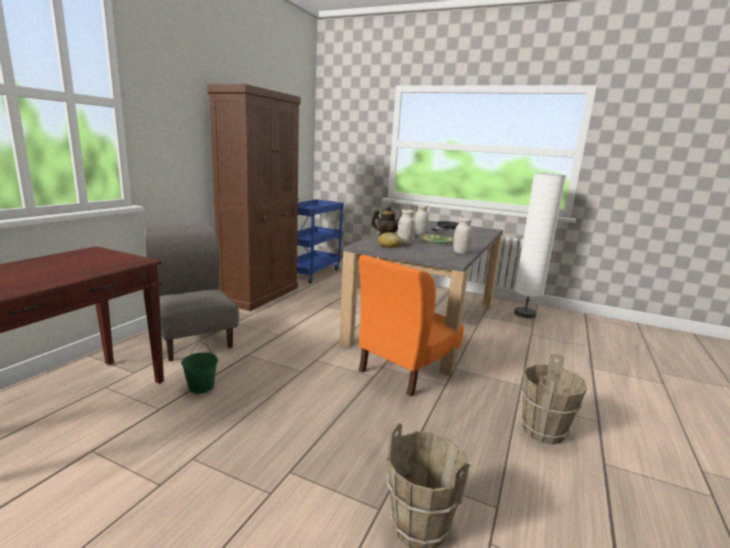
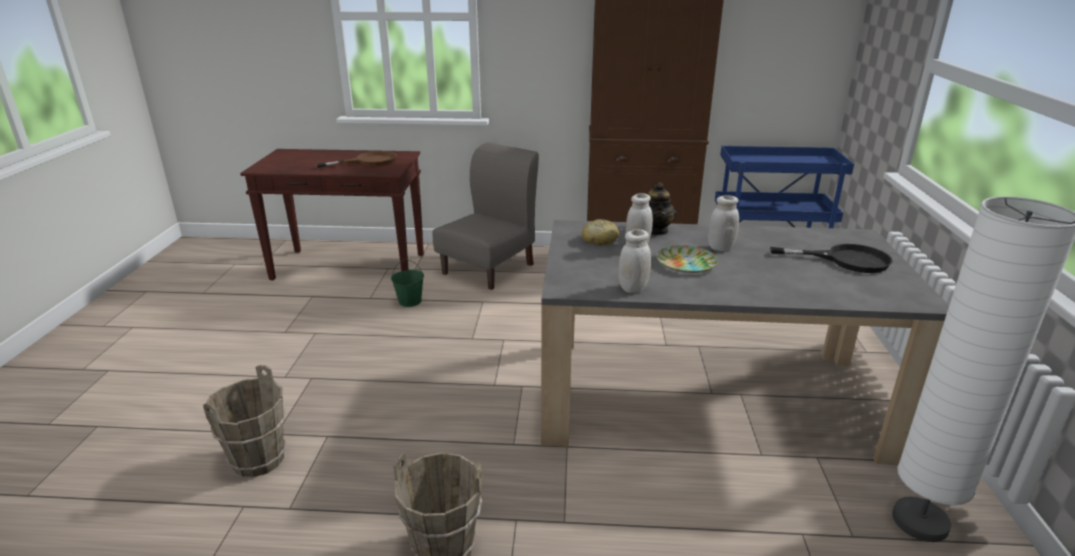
camera: 70 degrees right, 10 degrees up
orange chair [359,255,464,396] -> none
none -> brown frying pan [315,151,397,168]

